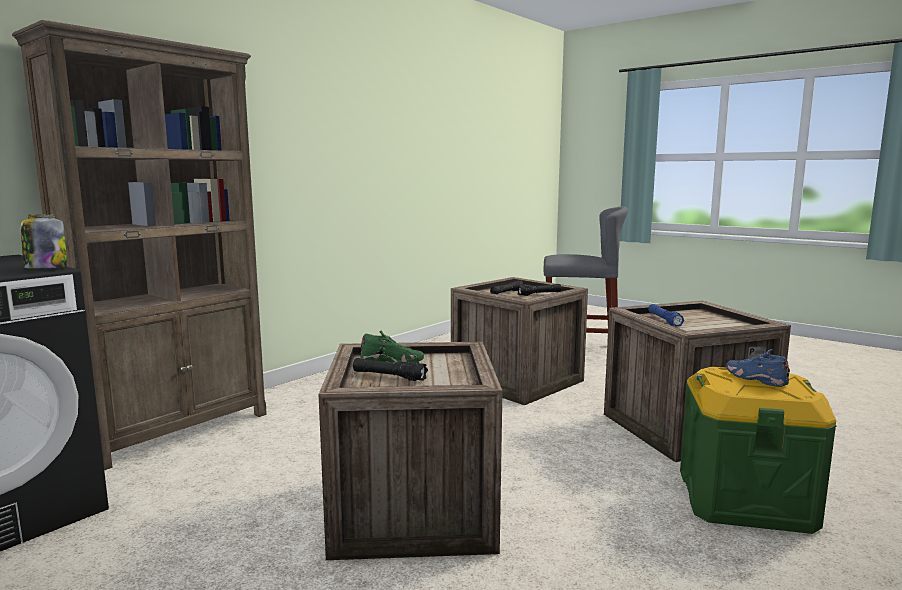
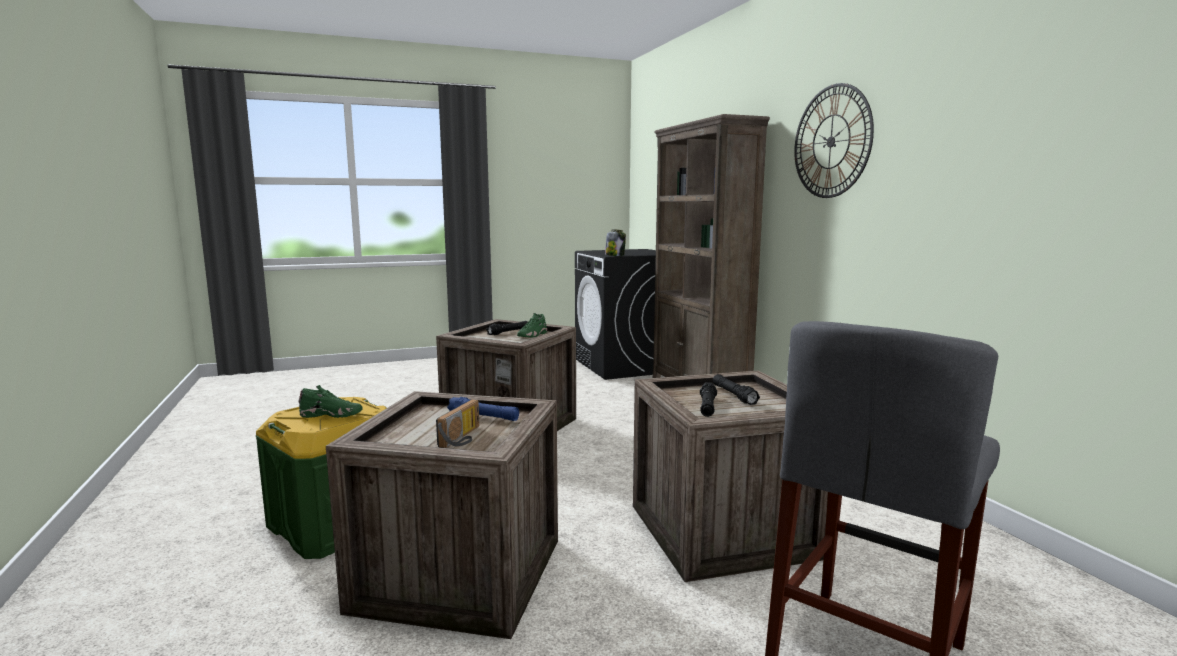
camera: 120 degrees right, 0 degrees up
blue shoe [726,349,790,387] -> green shoe [298,385,363,418]
none -> radio [436,399,479,448]
none -> wall clock [794,83,874,198]

